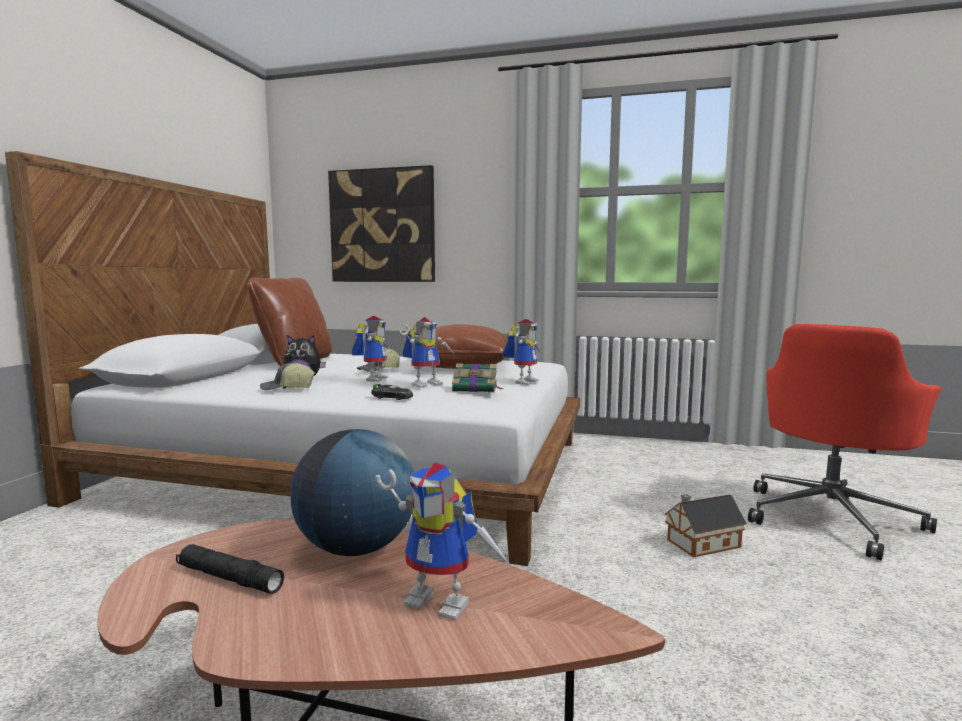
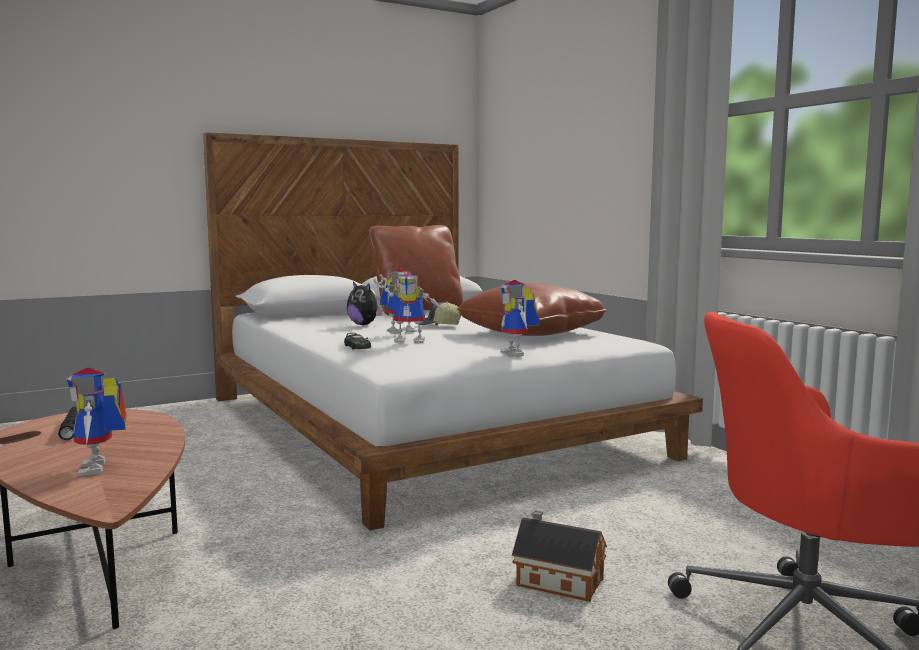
camera: 45 degrees right, 0 degrees up
cap [260,362,315,390] -> none
globe [290,429,414,556] -> none
picture [328,165,435,282] -> none
book [452,363,501,392] -> none
toy robot [503,319,540,385] -> toy robot turned 90 degrees clockwise [500,280,540,357]

